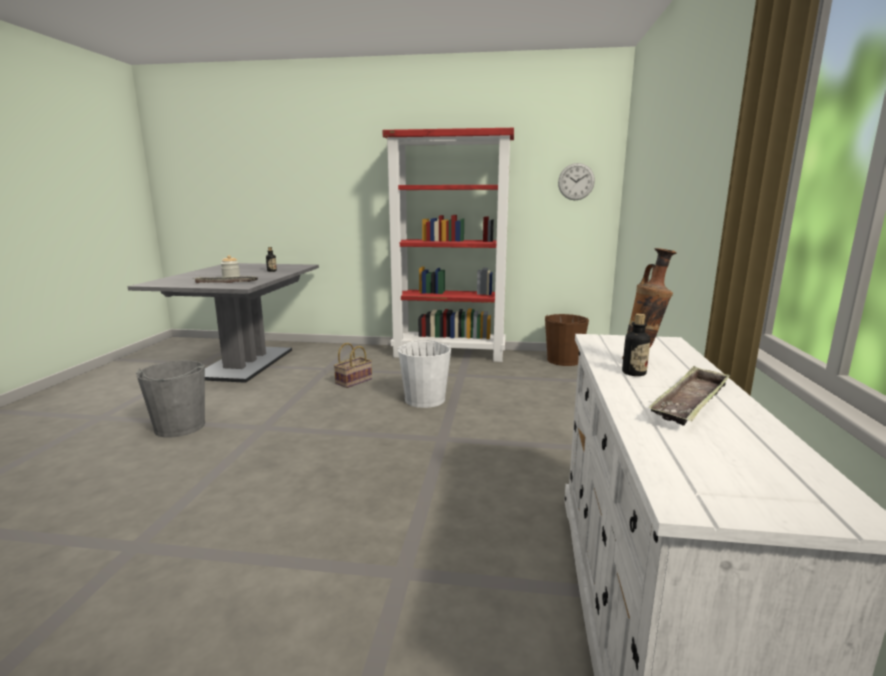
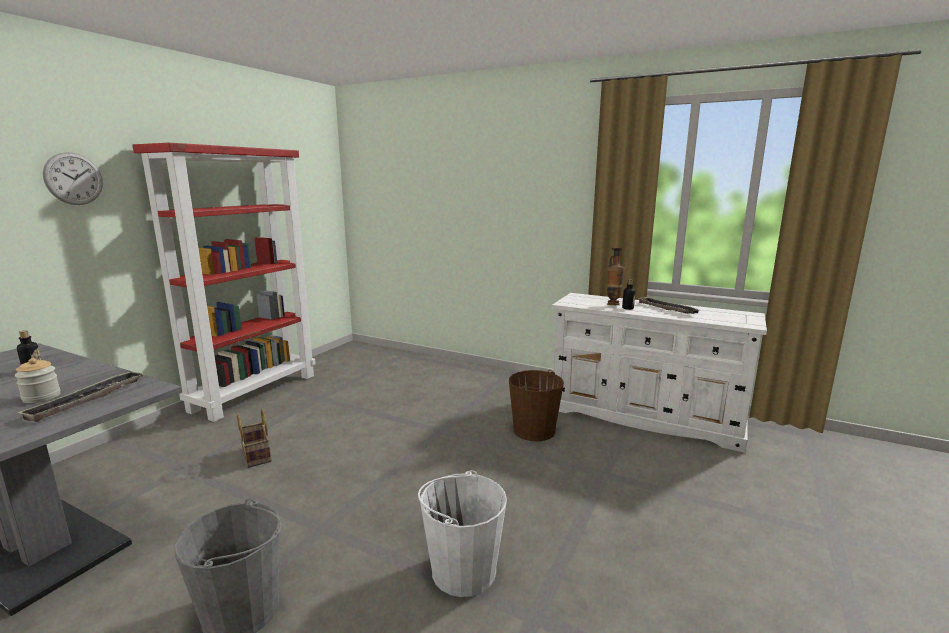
camera: 70 degrees left, 0 degrees up
white bucket [398,340,451,408] -> white bucket moved to [418,470,507,597]
brown bucket [545,314,589,366] -> brown bucket moved to [509,370,564,441]
wall clock [558,163,595,200] -> wall clock moved to [43,152,103,205]

